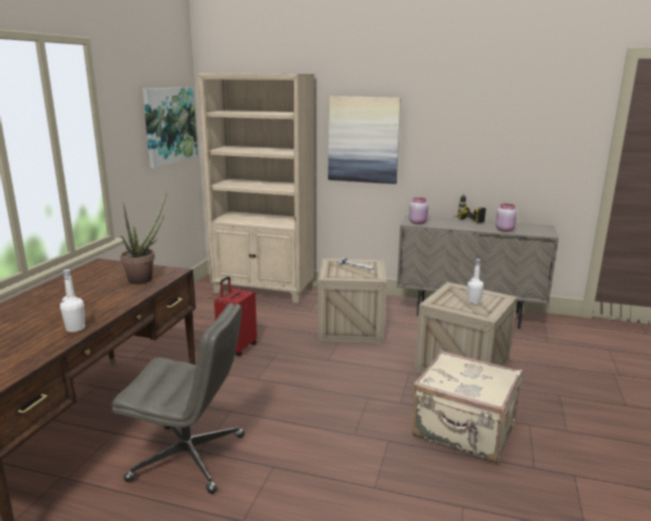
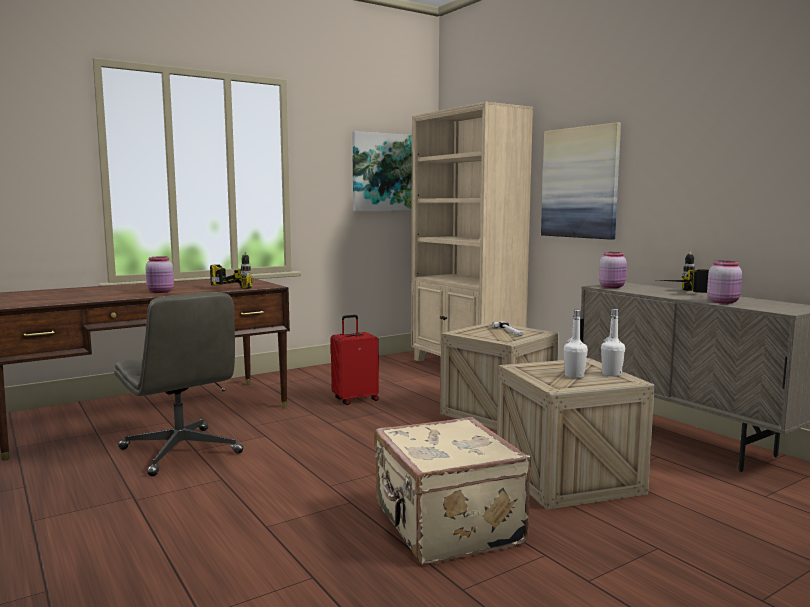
camera: 40 degrees right, 10 degrees down
white bottle [60,269,85,332] -> white bottle moved to [601,309,625,377]
potted plant [120,191,167,284] -> power drill [210,252,253,289]
none -> pink jar [145,256,174,293]

